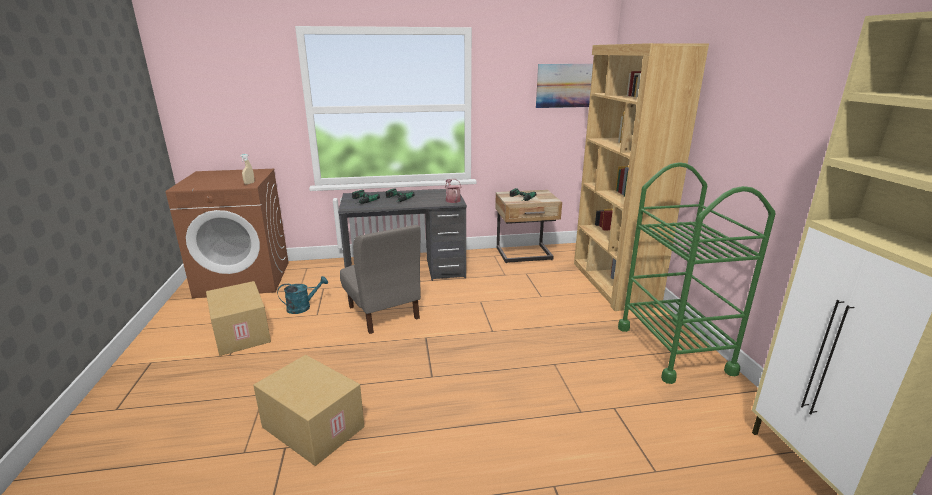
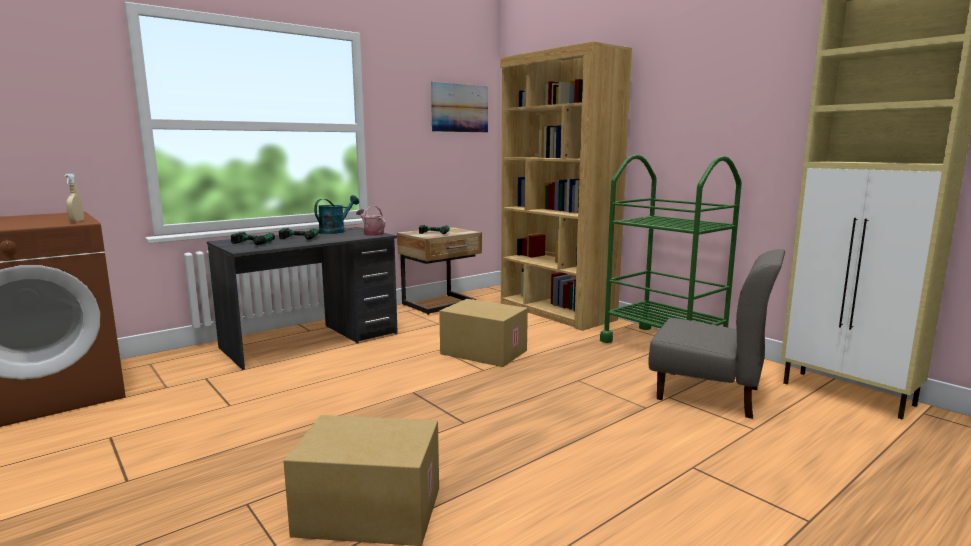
camera: 30 degrees left, 10 degrees down
cardboard box [206,281,271,356] -> cardboard box moved to [439,299,528,367]
turquoise watering can [277,276,328,314] -> turquoise watering can moved to [314,195,359,234]
grey chair [340,225,421,334] -> grey chair moved to [648,249,785,419]

